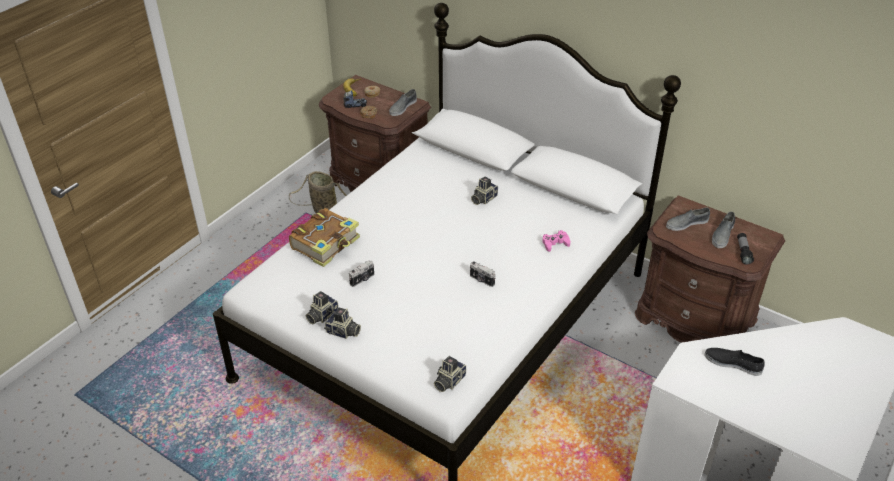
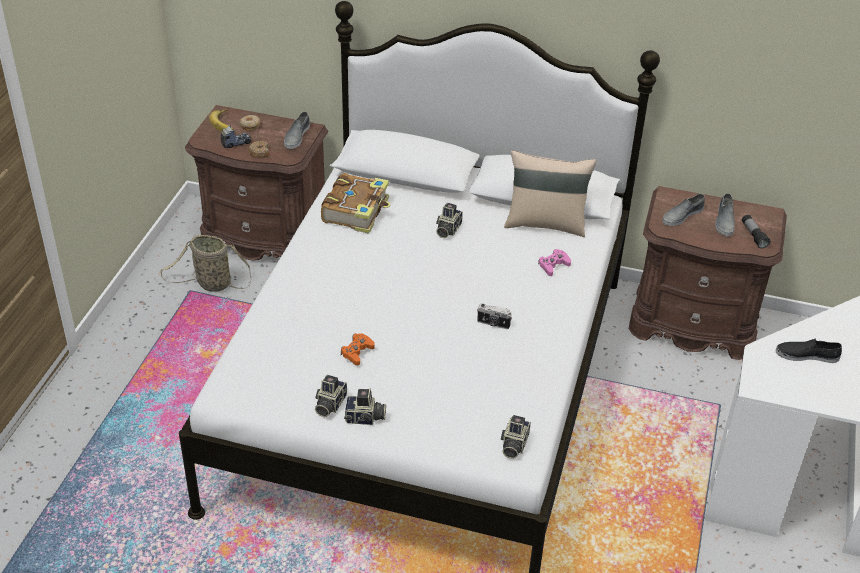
camera: 20 degrees left, 0 degrees up
book [289,208,360,267] -> book moved to [321,173,390,234]
camera [349,260,374,287] -> orange game controller [341,333,375,365]
none -> beige pillow [504,150,596,237]

